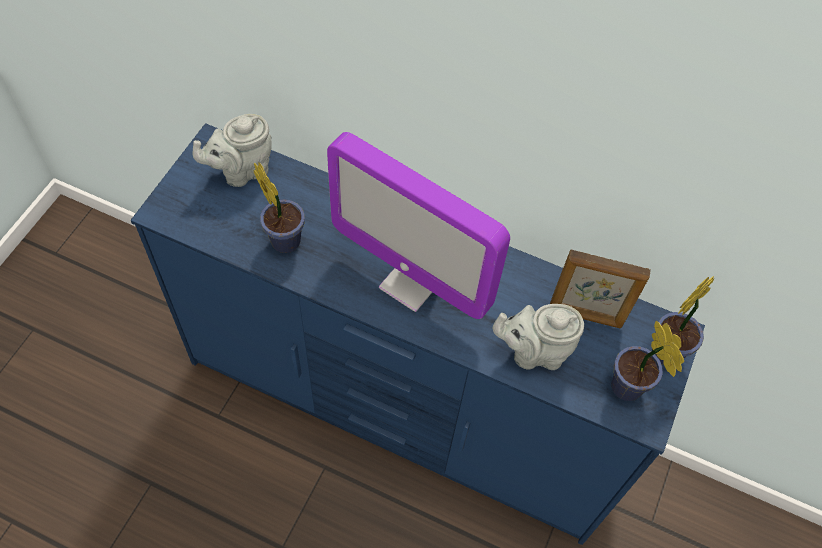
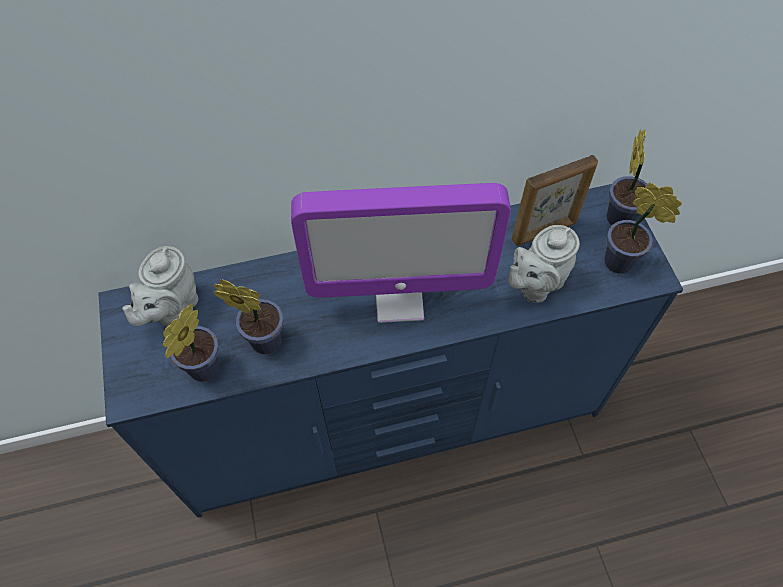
camera: 35 degrees left, 0 degrees up
none -> potted plant [163,304,220,382]

